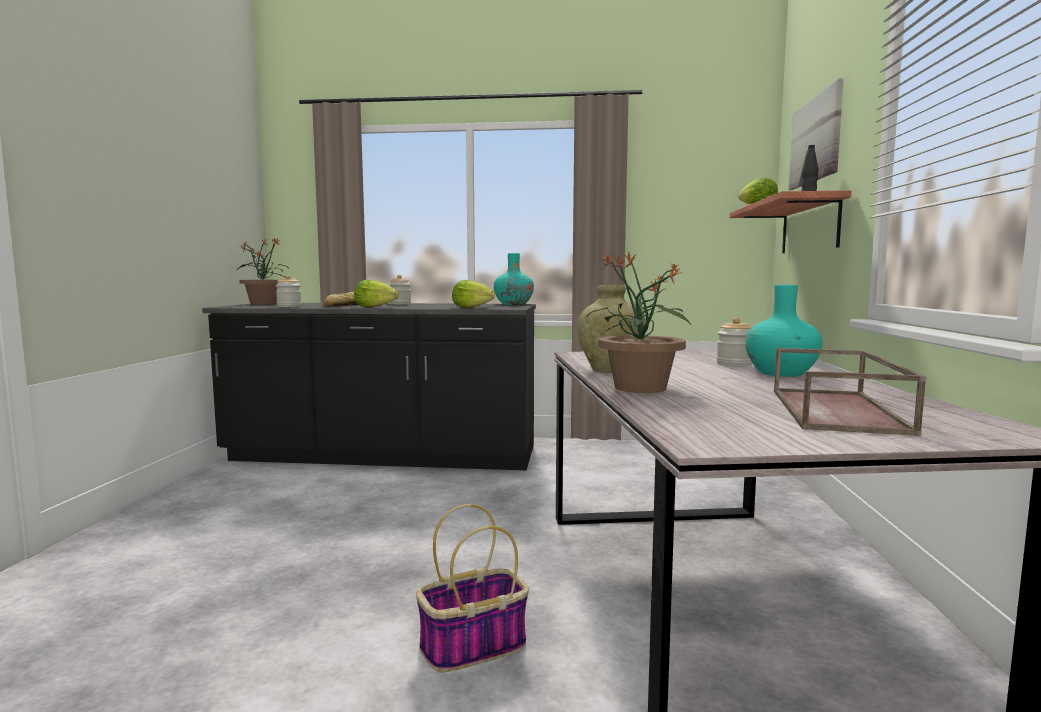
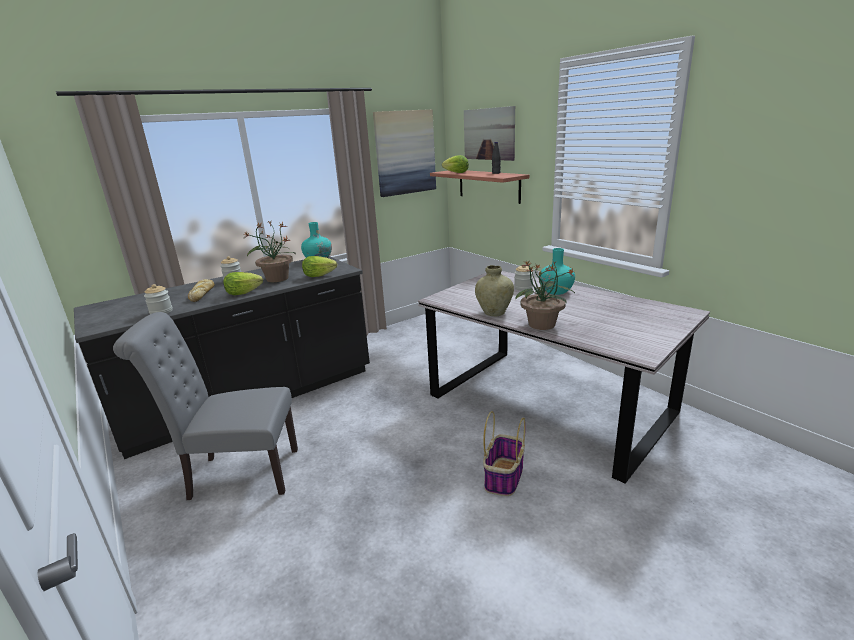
camera: 40 degrees left, 15 degrees up
potted plant [236,238,289,305] -> potted plant moved to [245,221,296,282]
brown tray [774,348,926,436] -> none
none -> grey chair [113,312,298,500]
none -> picture [373,109,436,197]

